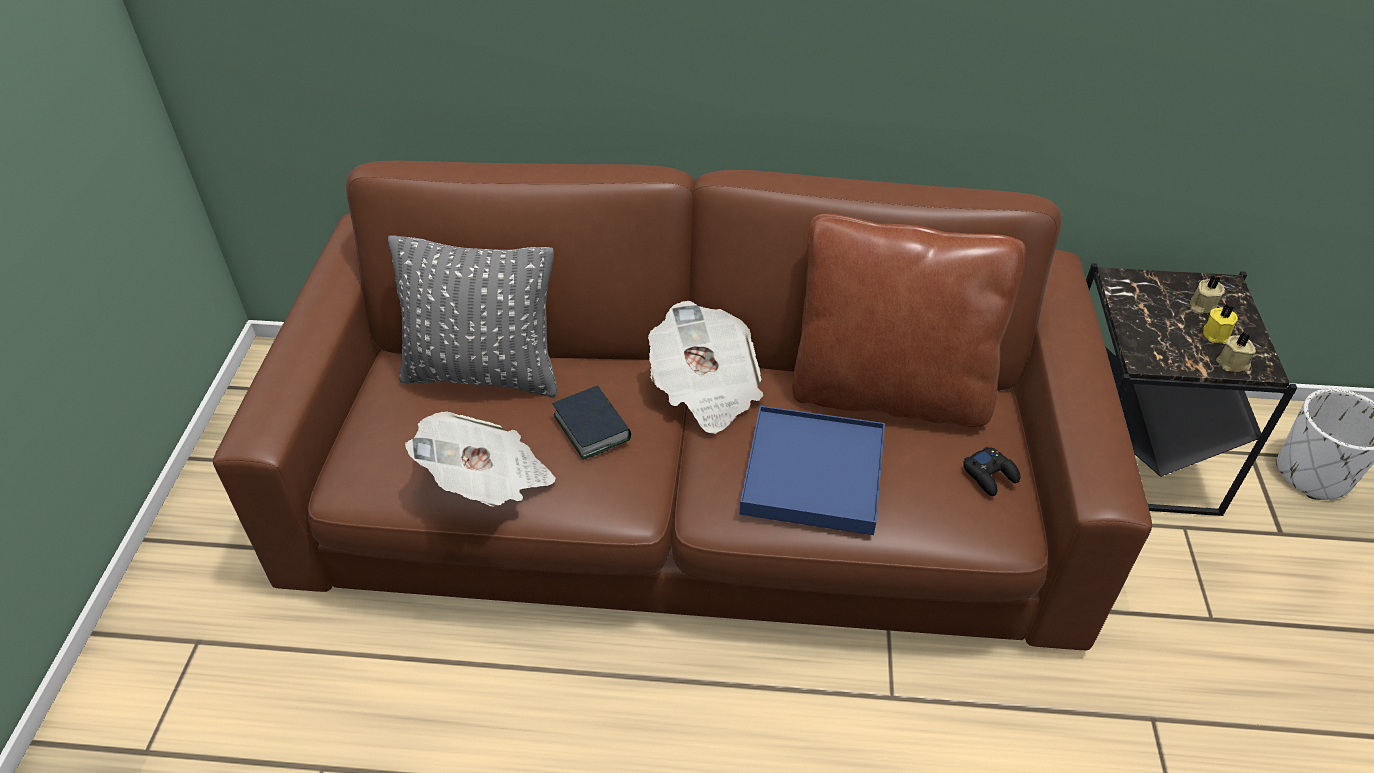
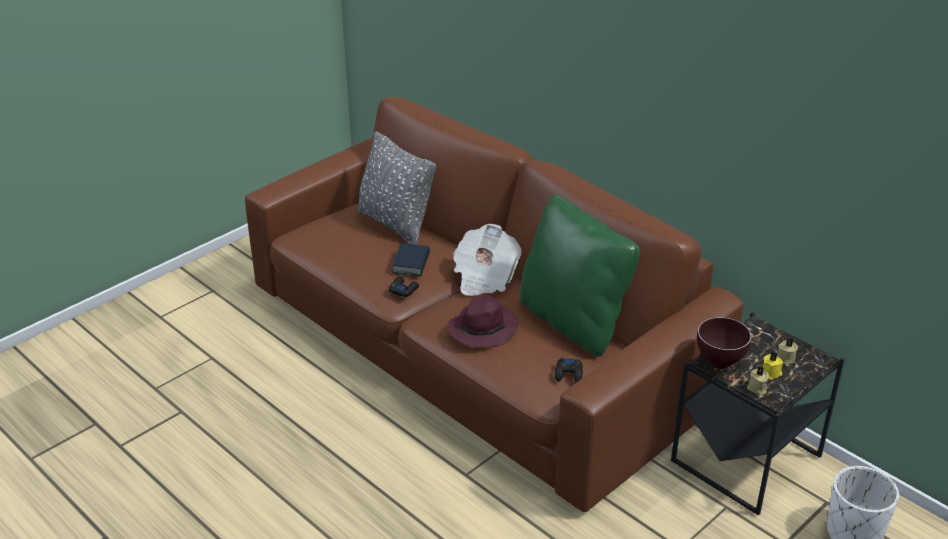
camera: 40 degrees right, 10 degrees down
newspaper [405,411,556,507] -> none
blue tray [740,406,885,535] -> purple hat [448,295,518,347]
brown pillow [792,214,1026,427] -> green pillow [520,195,640,357]
none -> black game controller [389,277,419,297]
none -> brown bowl [697,317,752,369]

